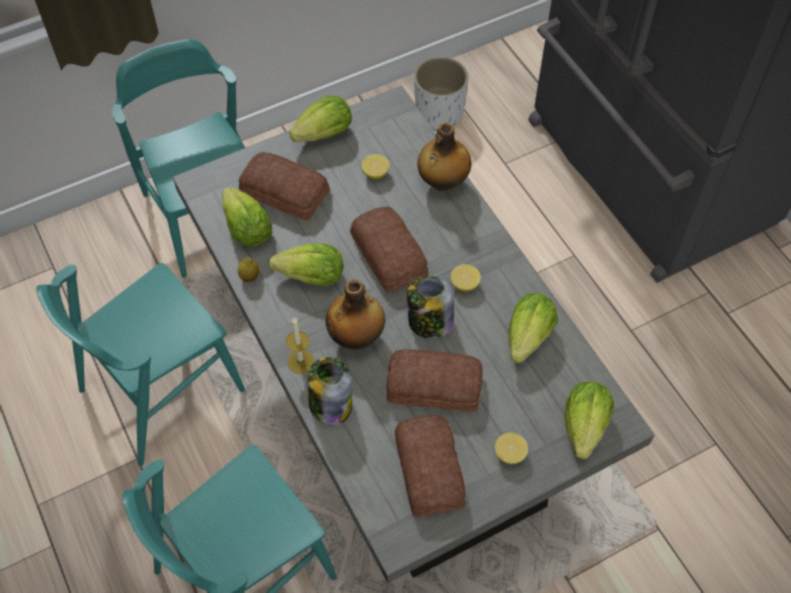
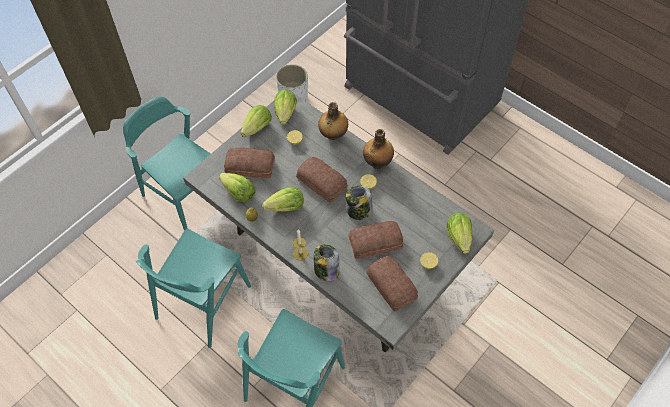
camera: 20 degrees left, 0 degrees up
bottle [326,280,385,349] -> bottle moved to [363,129,394,169]
lettuce [508,293,558,363] -> lettuce moved to [274,90,297,125]

